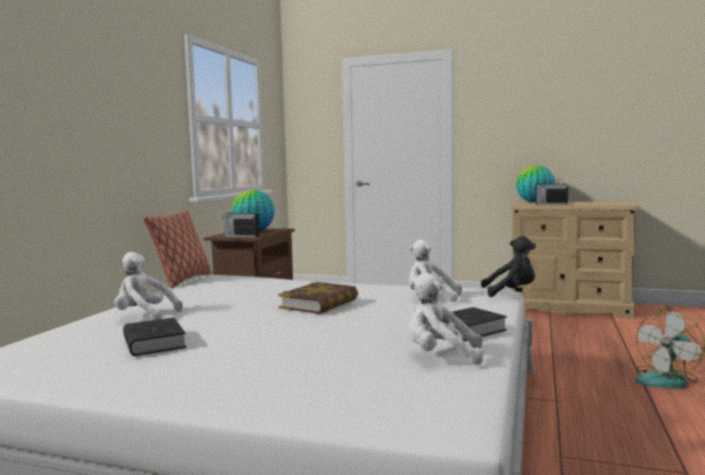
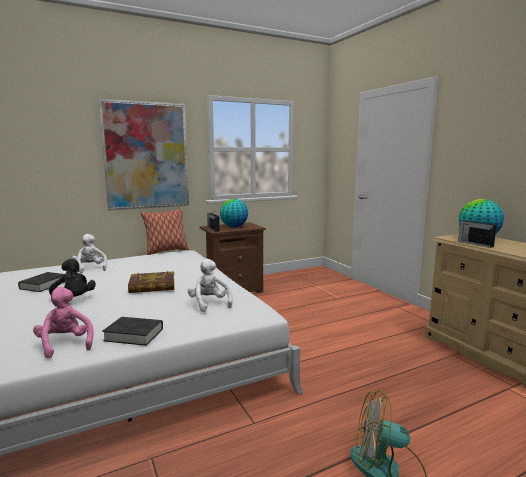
camera: 45 degrees right, 5 degrees up
white plush toy [409,273,484,365] -> pink plush toy [33,287,94,359]
black plush toy [481,236,536,297] -> black plush toy moved to [49,258,96,297]
none -> picture [99,99,189,210]

